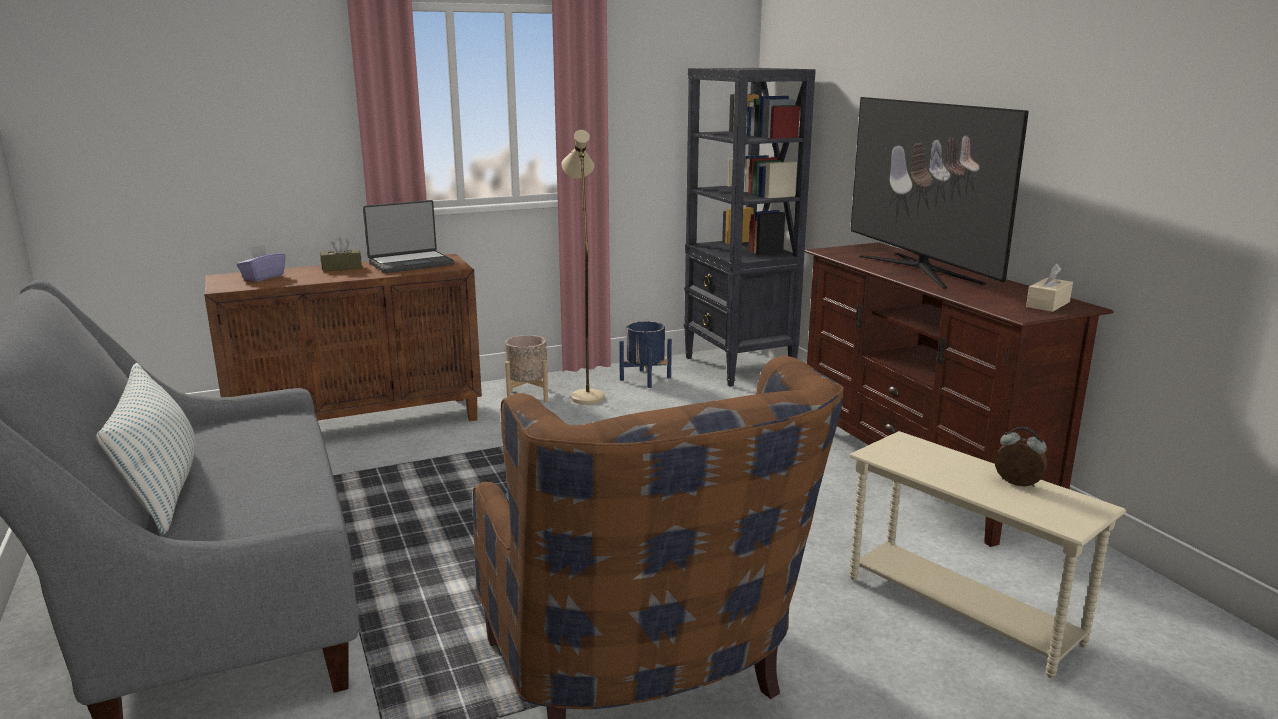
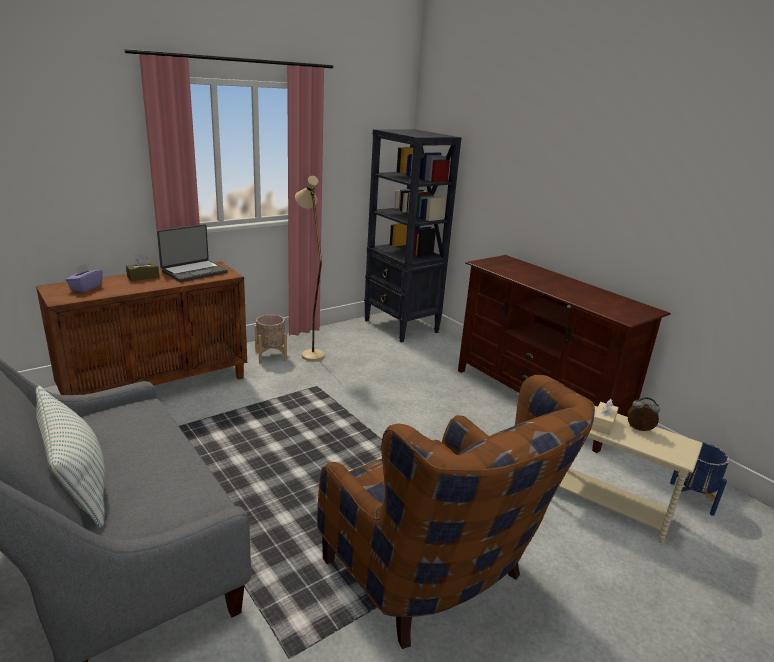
camera: 15 degrees left, 5 degrees up
blue planter [619,321,672,388] -> blue planter moved to [670,442,729,516]
television [850,97,1029,289] -> none
beige tissue box [1026,264,1073,312] -> beige tissue box moved to [591,399,619,435]

